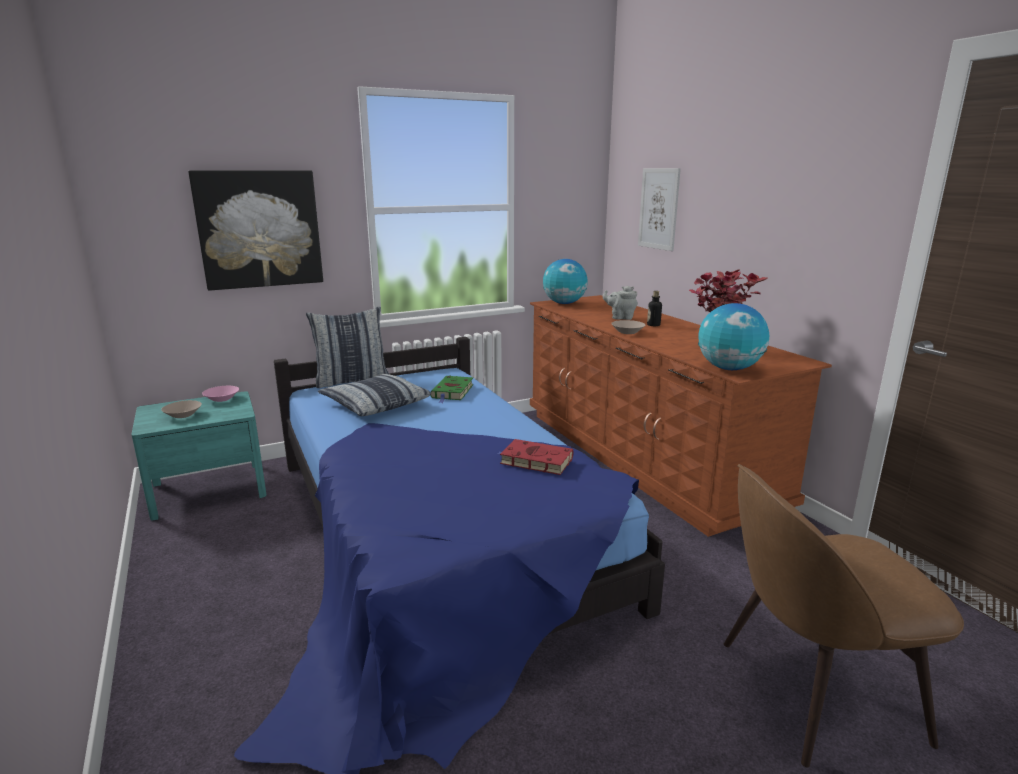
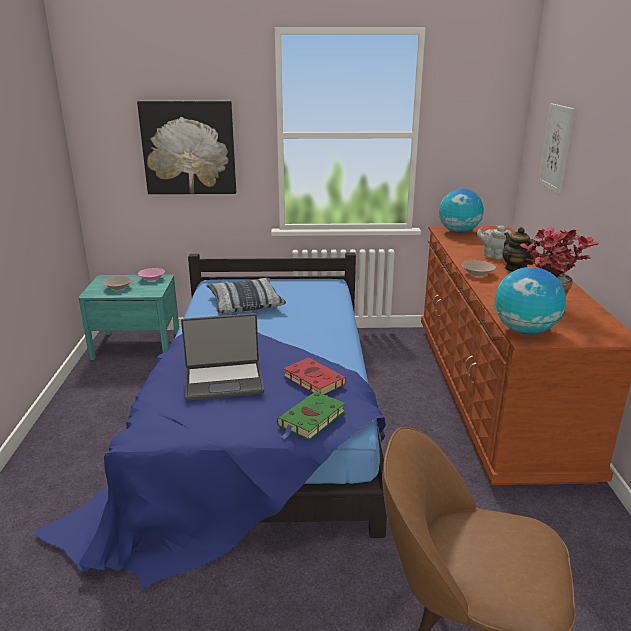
camera: 25 degrees right, 5 degrees up
pillow [306,307,390,388] -> none
green book [430,376,473,403] -> green book moved to [277,391,345,440]
bottle [647,291,662,326] -> teapot [502,227,537,272]
none -> laptop [181,313,264,401]

